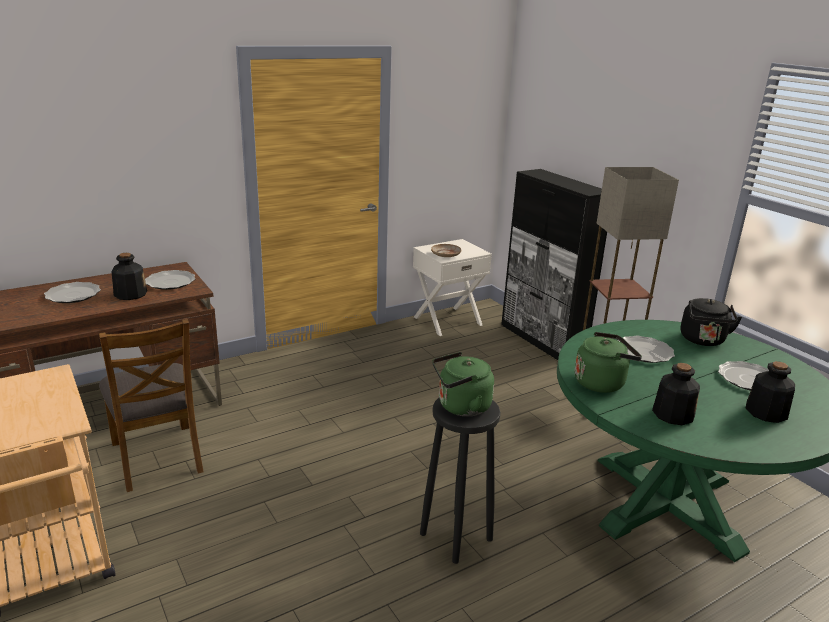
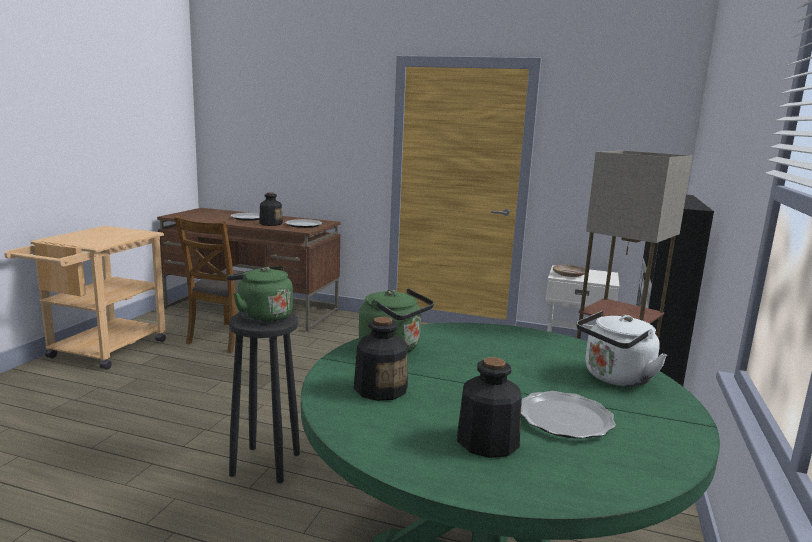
camera: 50 degrees right, 10 degrees down
plate [618,336,675,363] -> none
black kettle [681,298,742,346] -> white kettle [576,311,667,387]

